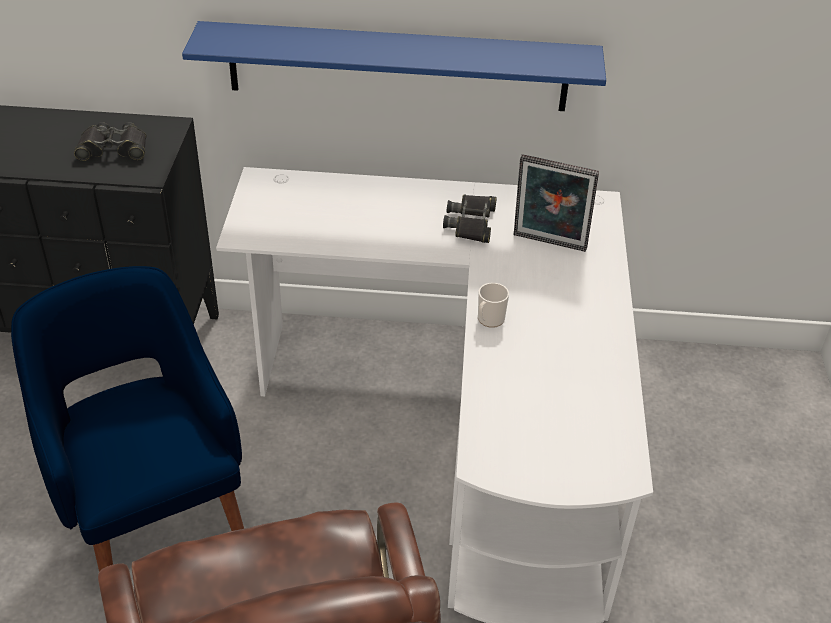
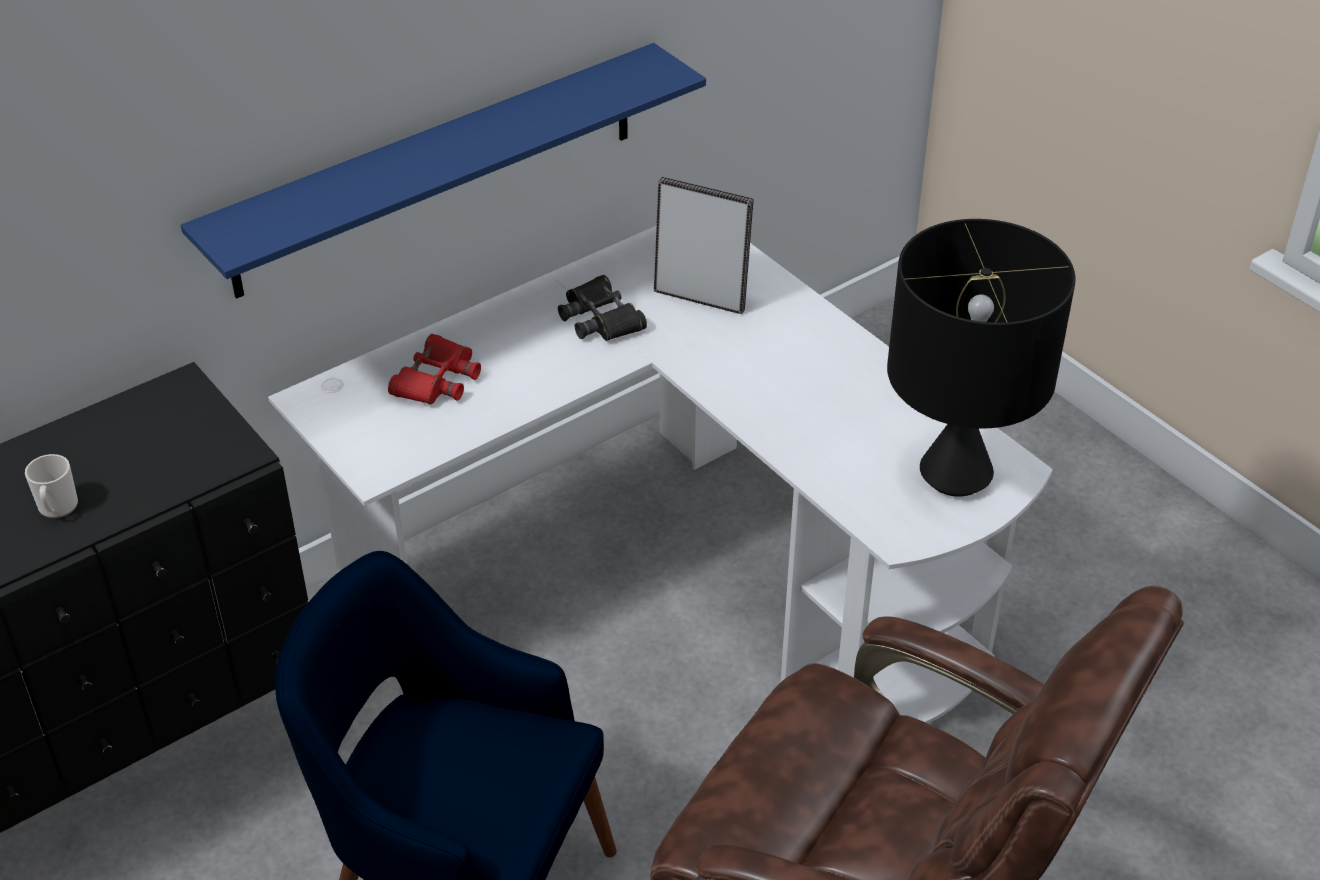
camera: 40 degrees left, 0 degrees up
black binoculars [74,122,146,161] -> none
mug [478,283,509,328] -> mug moved to [25,454,78,518]
picture frame [514,154,599,252] -> picture frame turned 135 degrees counterclockwise [654,177,754,314]
none -> red binoculars [388,334,481,404]
none -> black table lamp [887,219,1076,497]

